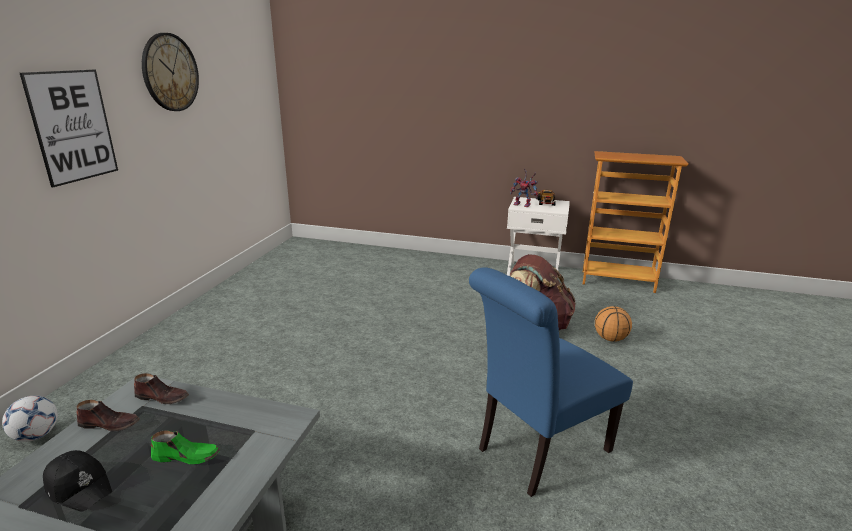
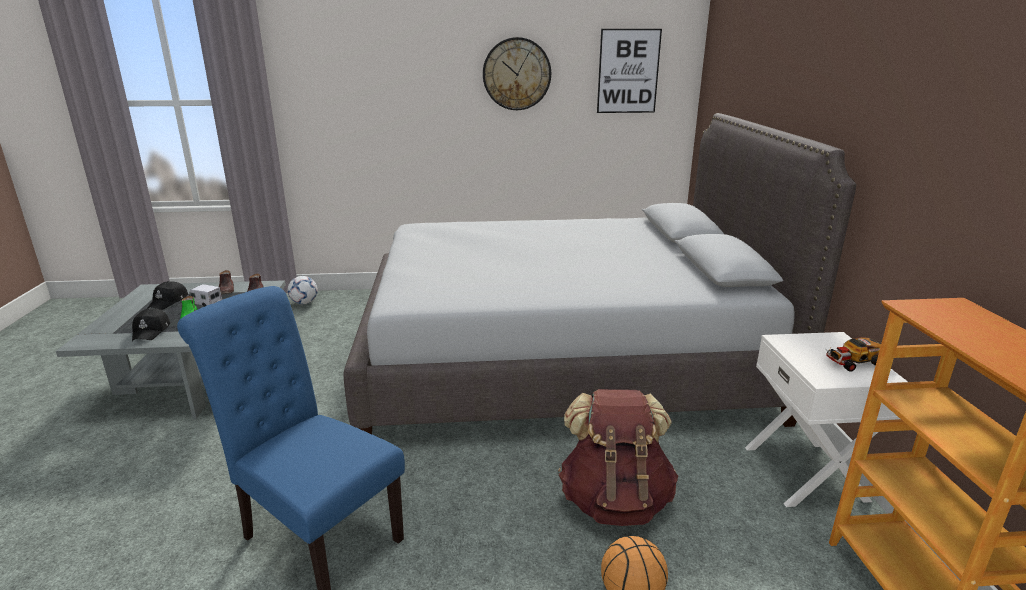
camera: 70 degrees right, 0 degrees up
picture [20,70,118,187] -> picture moved to [597,29,662,113]
toy robot [510,168,538,207] -> none
none -> black cap [132,309,170,341]
none -> toy truck [188,284,222,307]
none -> grey bed [344,113,856,434]

